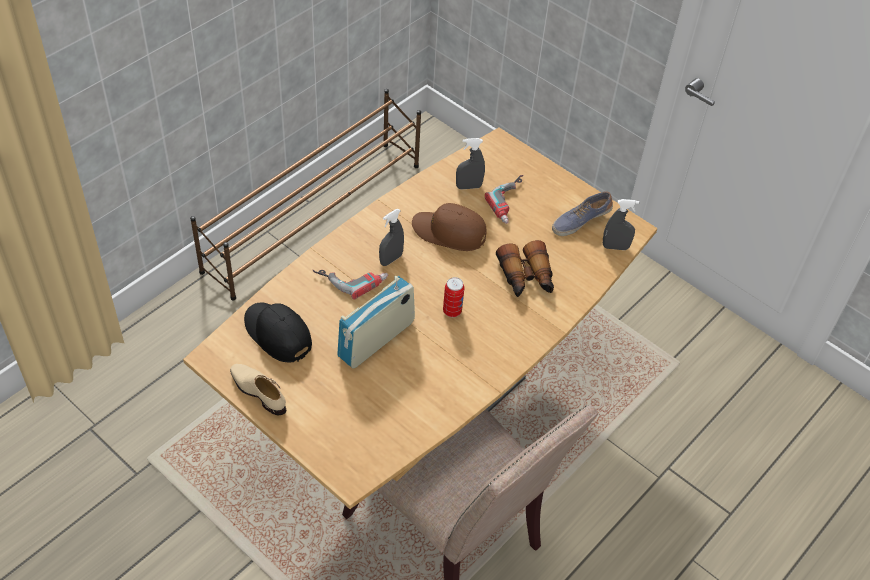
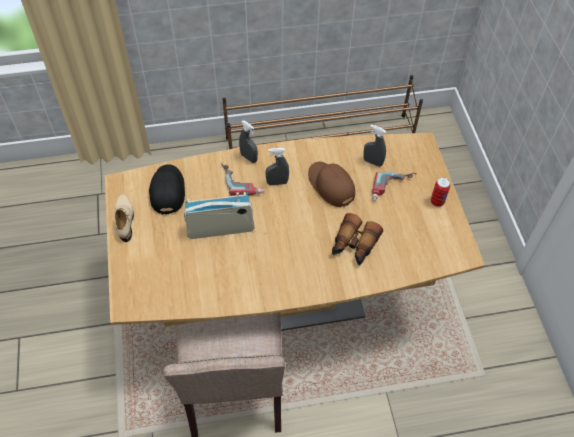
camera: 40 degrees right, 5 degrees up
can [443,277,464,317] -> can moved to [431,177,450,207]
shoe [552,191,613,236] -> none
grey spray bottle [603,199,639,250] -> grey spray bottle moved to [239,120,258,163]

